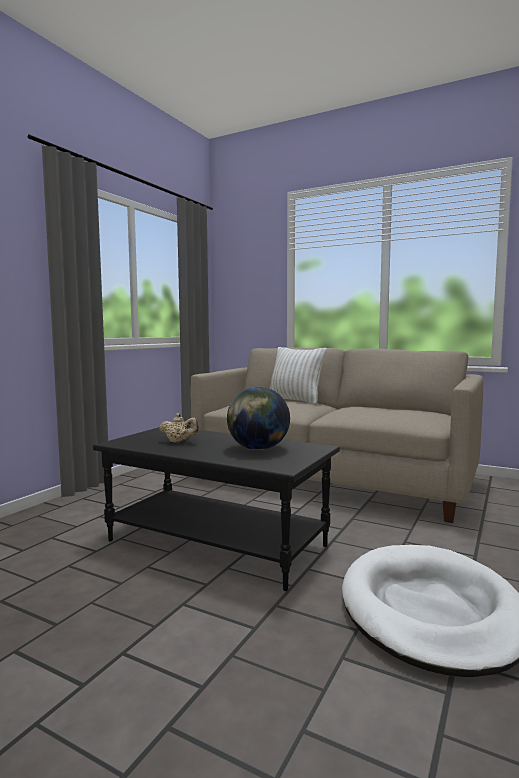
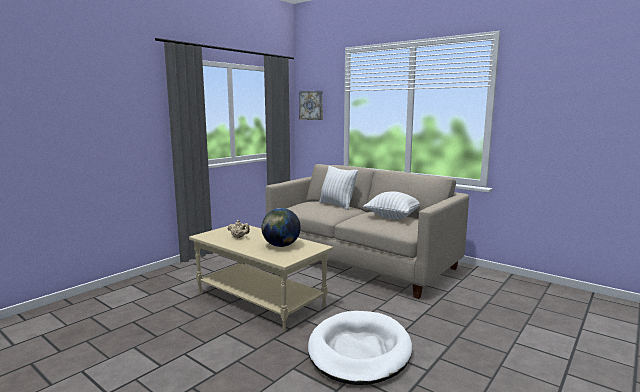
camera: 10 degrees right, 5 degrees up
black coffee table [93,427,340,591] -> beige coffee table [189,223,333,331]
none -> picture [299,91,323,120]
none -> white pillow [363,192,420,220]

